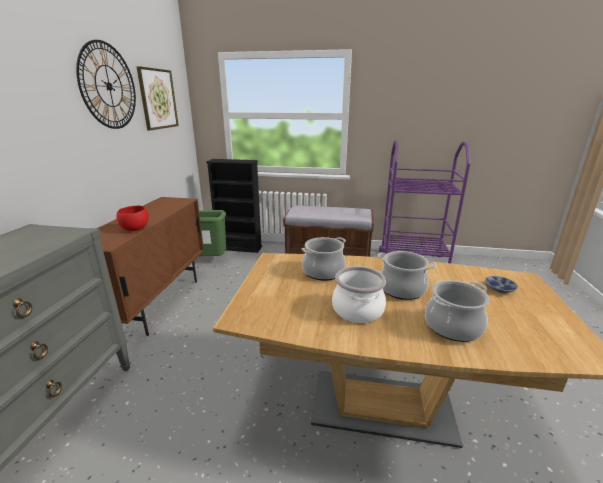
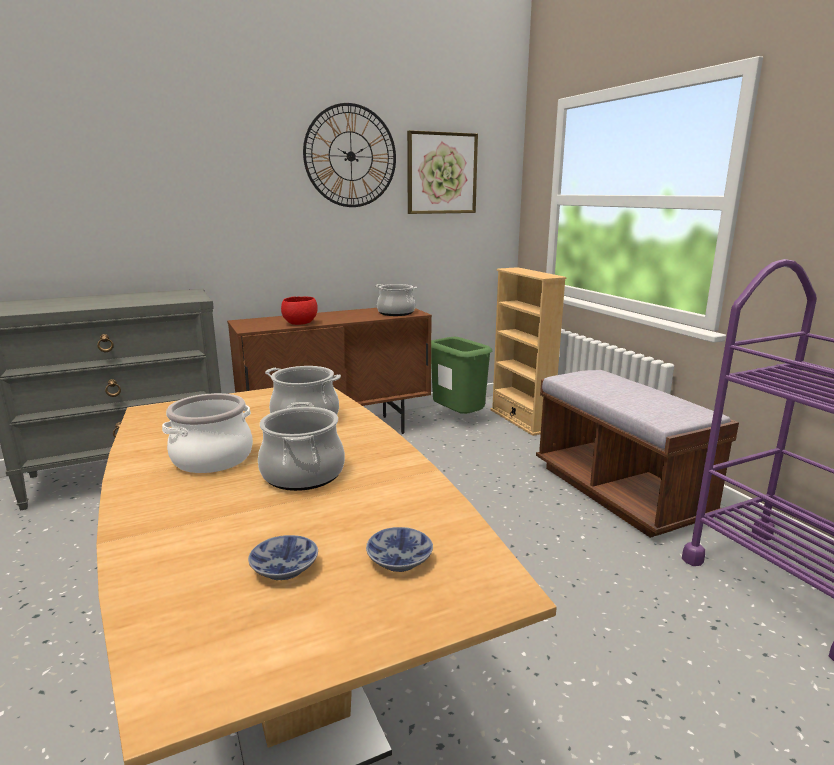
camera: 55 degrees right, 5 degrees down
black bookcase [206,159,262,253] -> beige bookcase [491,267,566,436]
cooking pot [425,280,490,342] -> cooking pot moved to [375,284,417,316]
none -> bowl [248,535,318,580]

